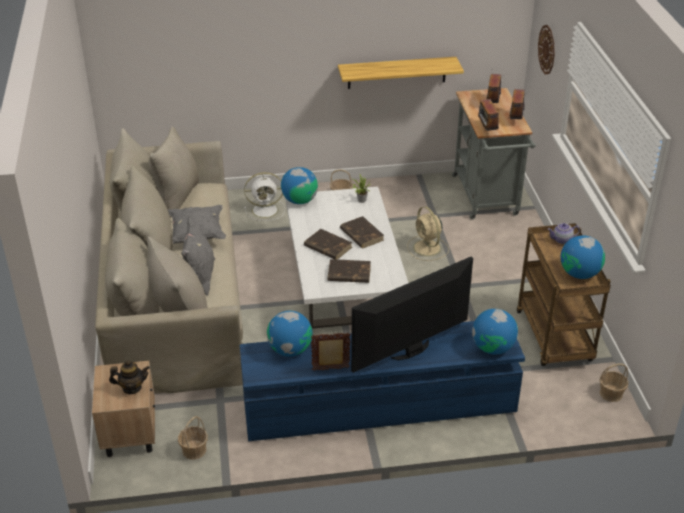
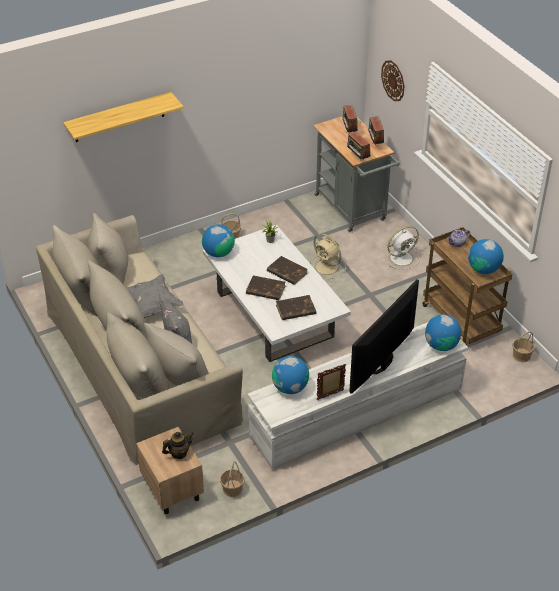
camera: 20 degrees left, 5 degrees up
blue tv stand [240,321,525,441] -> white tv stand [248,322,468,469]
white fan [244,172,285,221] -> white fan moved to [383,226,420,270]
shelf [338,57,464,89] -> shelf moved to [63,92,184,142]

